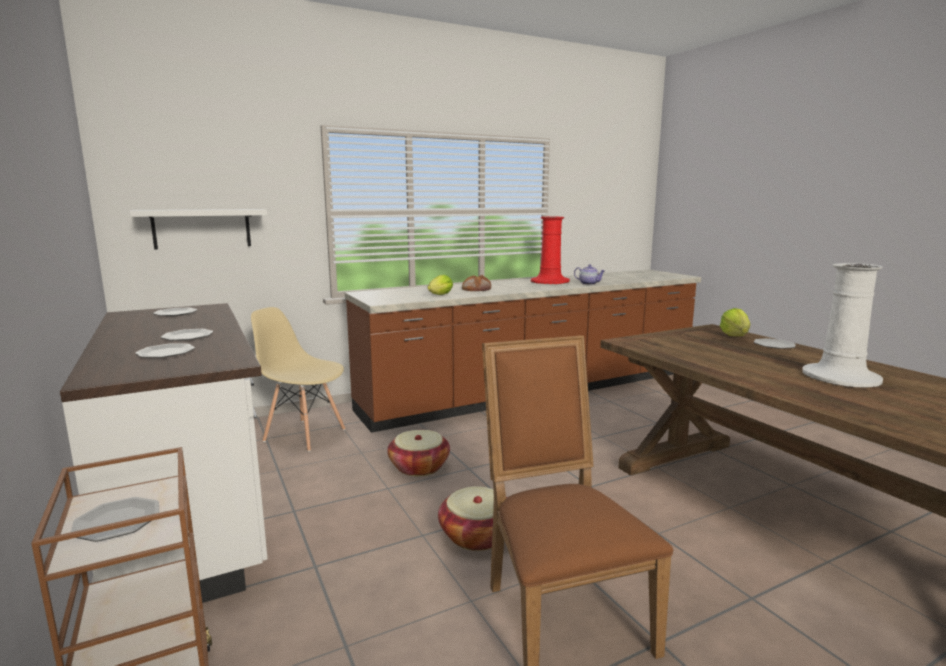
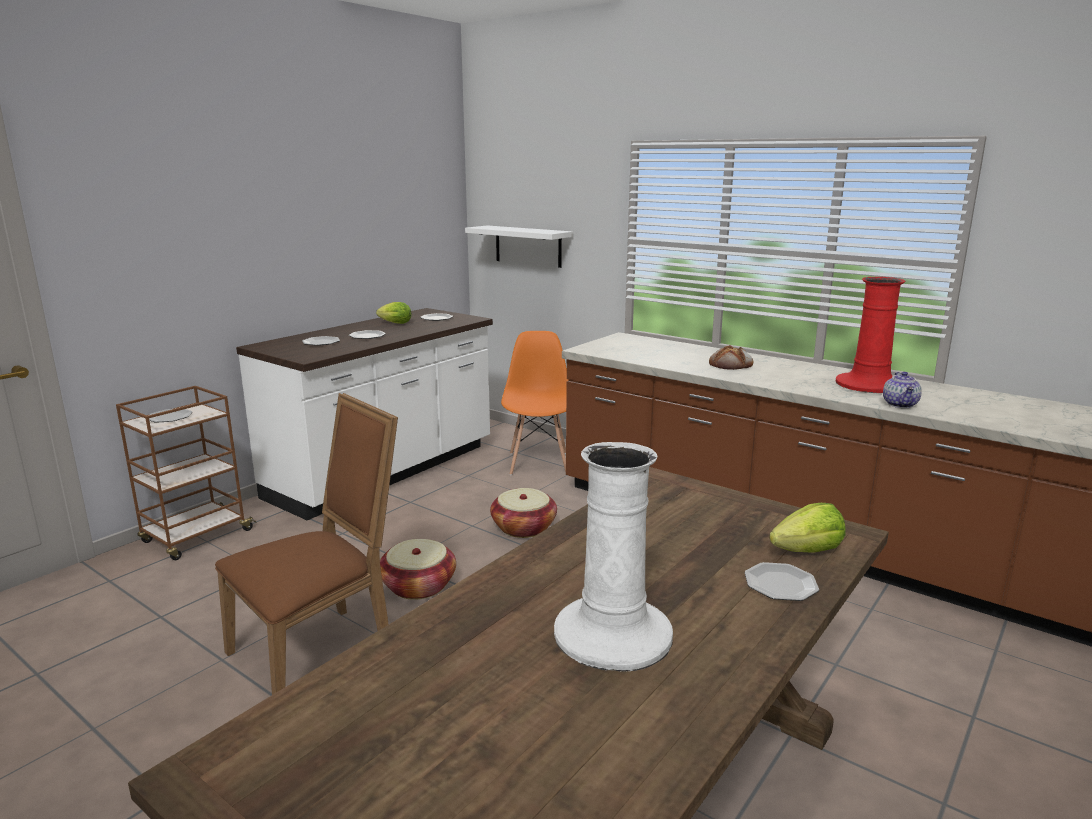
camera: 65 degrees right, 5 degrees up
beige chair [251,307,346,452] -> orange chair [501,331,569,475]
lettuce [427,275,453,295] -> lettuce moved to [376,302,412,324]

